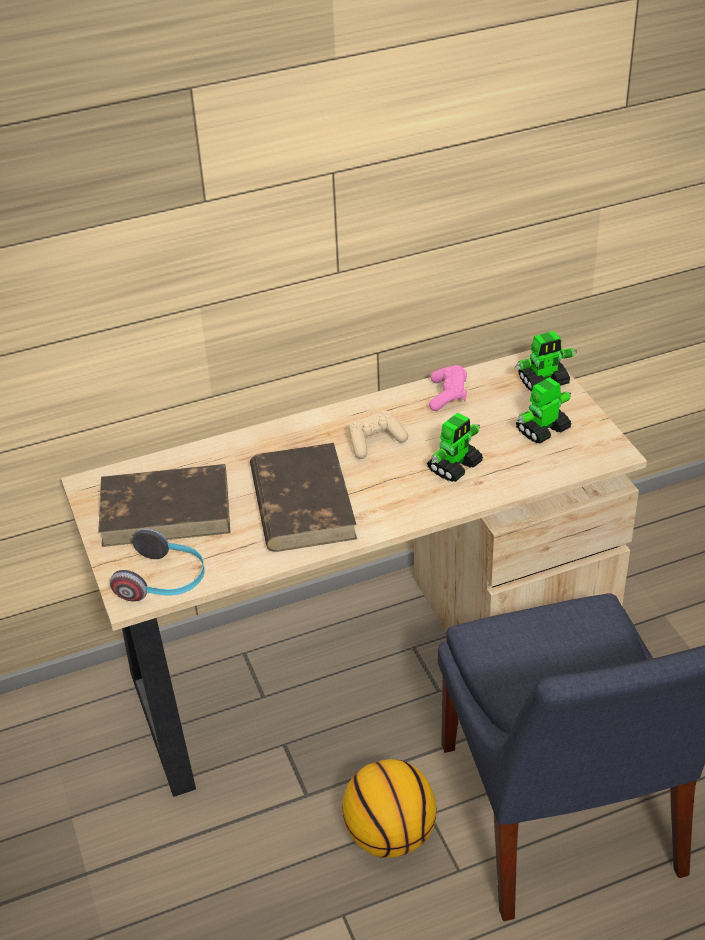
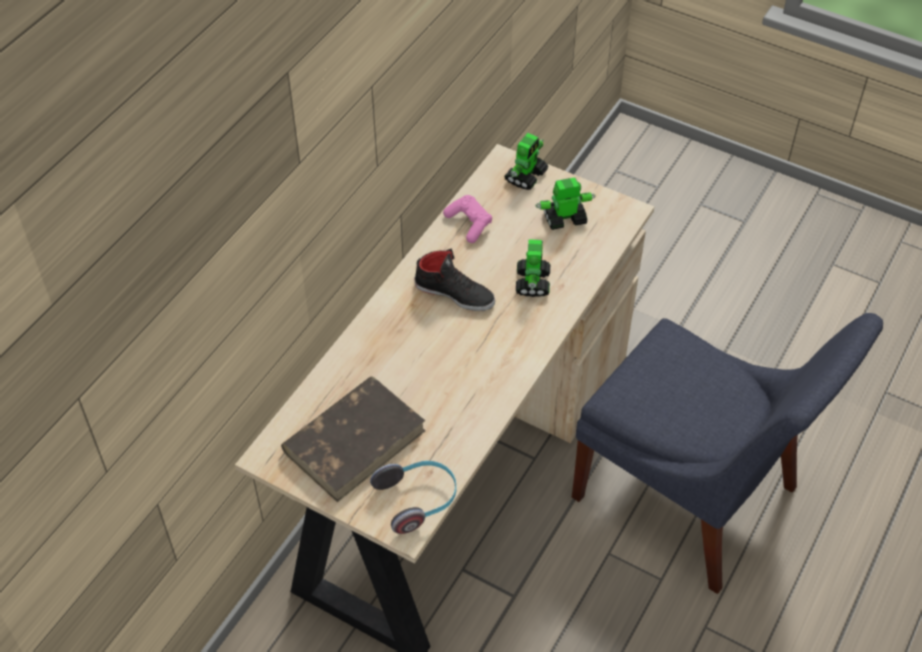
camera: 40 degrees left, 10 degrees up
brown book [250,443,357,552] -> none
basketball [342,759,437,858] -> none
beige game controller [349,411,408,459] -> black shoe [415,249,495,311]
toy robot [516,377,571,443] -> toy robot turned 60 degrees clockwise [535,178,596,230]

